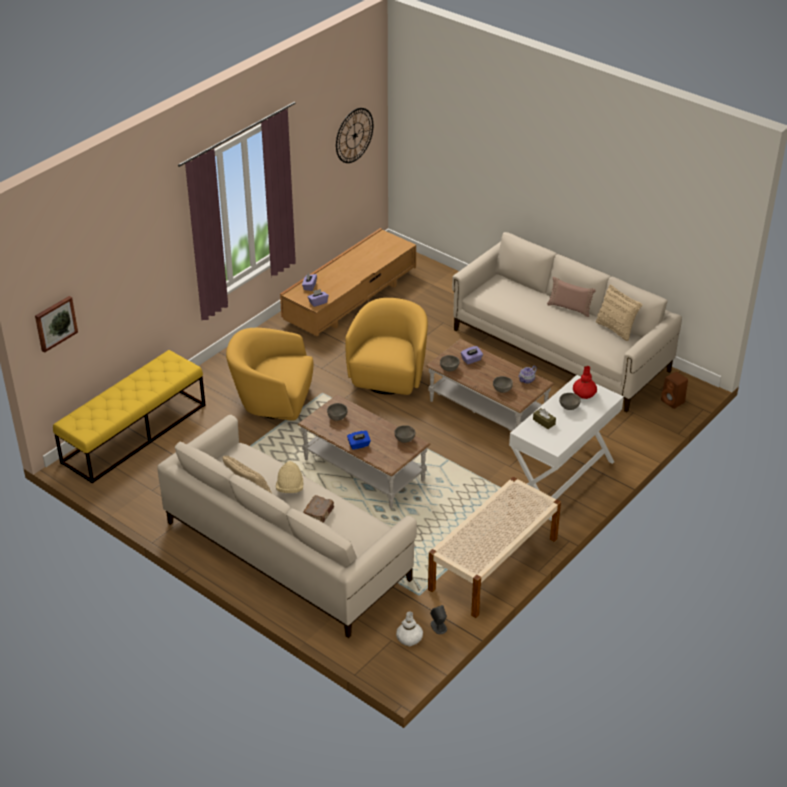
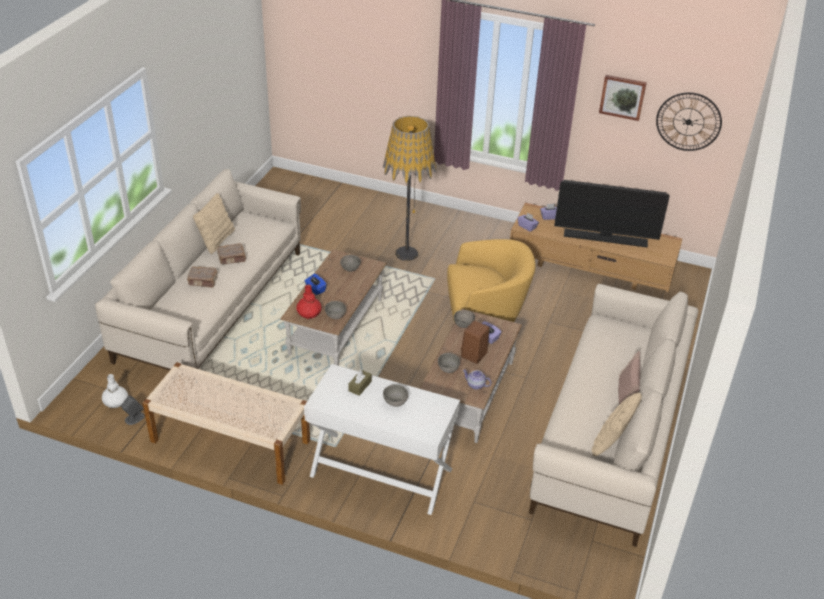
camera: 70 degrees right, 0 degrees up
picture [35,296,78,353] -> picture moved to [599,75,647,121]
yellow bench [53,350,205,484] -> none
yellow armchair [226,328,313,421] -> floor lamp [383,116,436,261]
beige hat [276,461,303,493] -> brown book [217,243,246,264]
red vase [573,366,597,399] -> red vase moved to [296,285,322,319]
brown speaker [661,371,688,409] -> brown speaker moved to [461,321,490,364]
none -> television [554,180,670,248]

